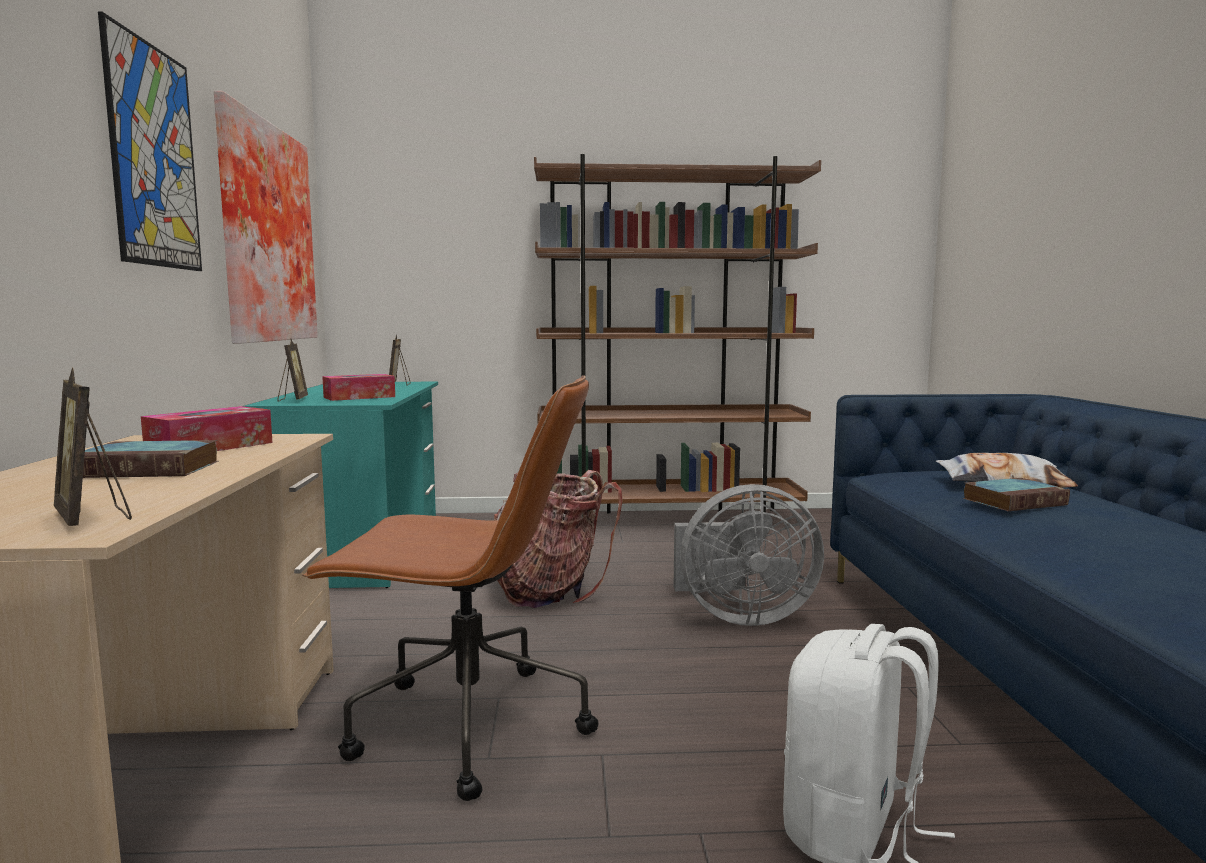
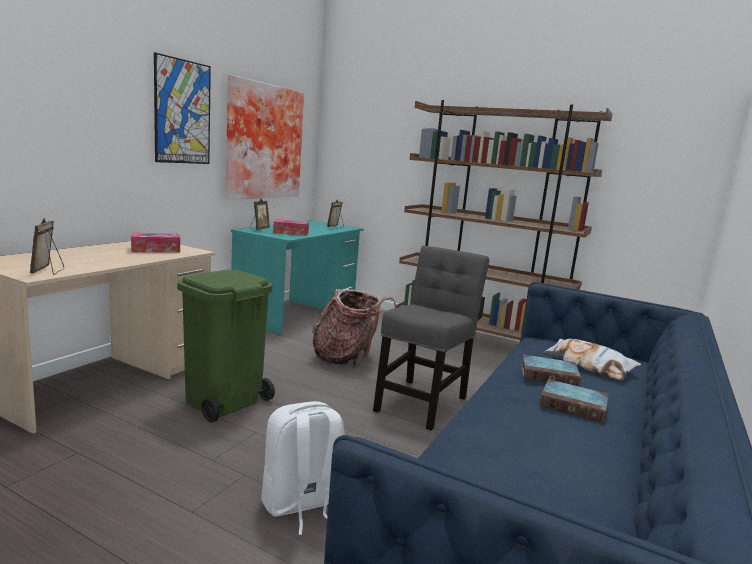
camera: 30 degrees right, 5 degrees up
book [83,440,218,478] -> book moved to [539,379,609,423]
brown office chair [302,375,598,801] -> green trash can [177,270,275,423]
grey fan [674,484,824,626] -> grey chair [373,246,489,430]

